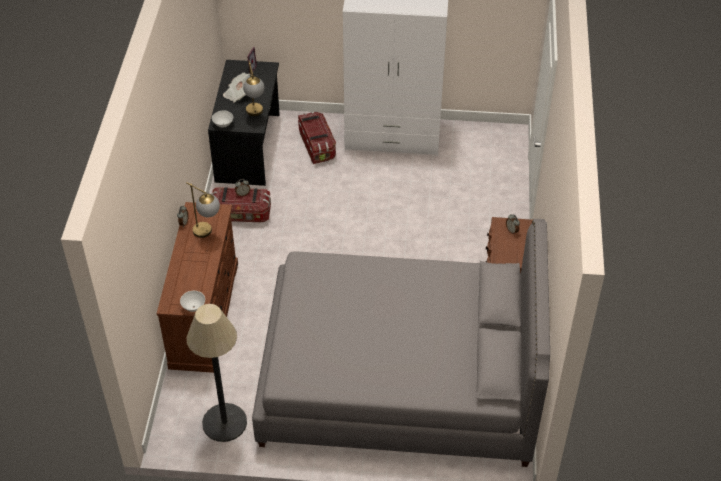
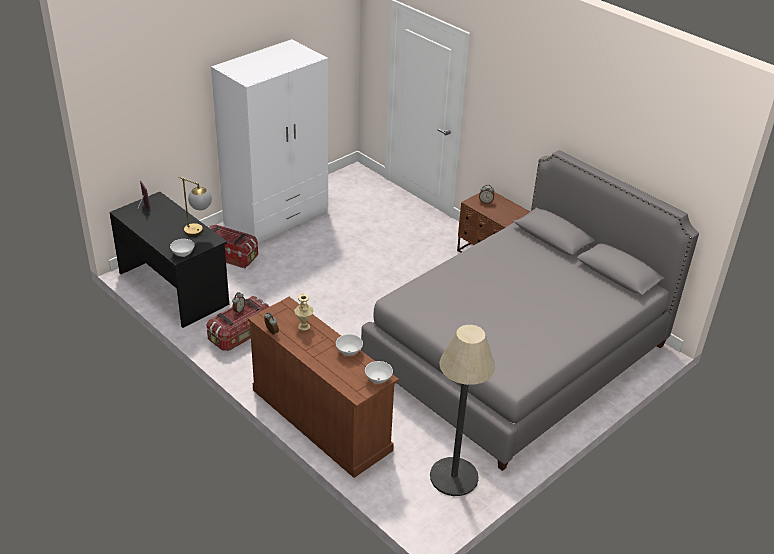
camera: 50 degrees left, 10 degrees down
table lamp [187,183,220,238] -> beige vase [294,293,314,330]
newspaper [223,73,252,103] -> none
none -> white bowl [336,334,363,356]

